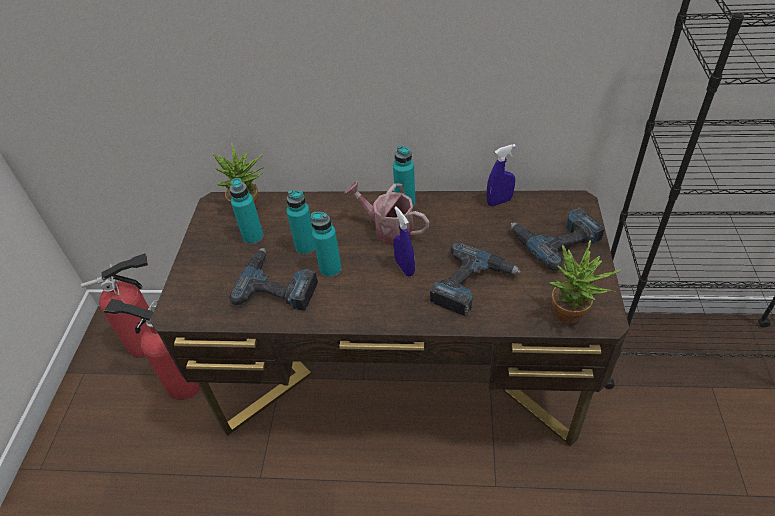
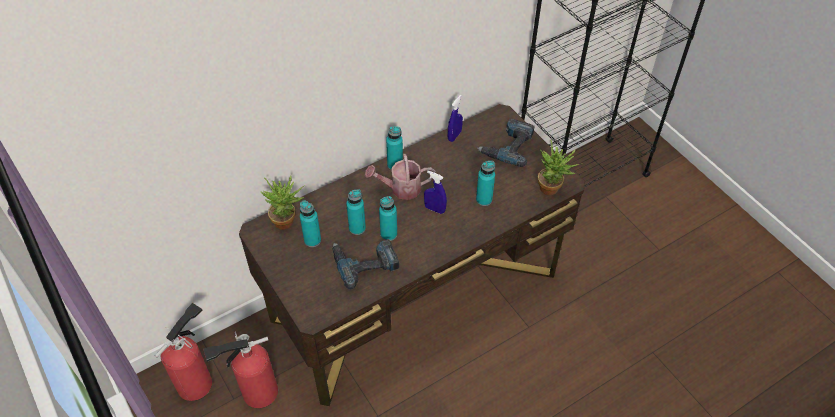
camera: 40 degrees left, 5 degrees up
power drill [430,242,521,316] -> turquoise bottle [476,161,495,206]

